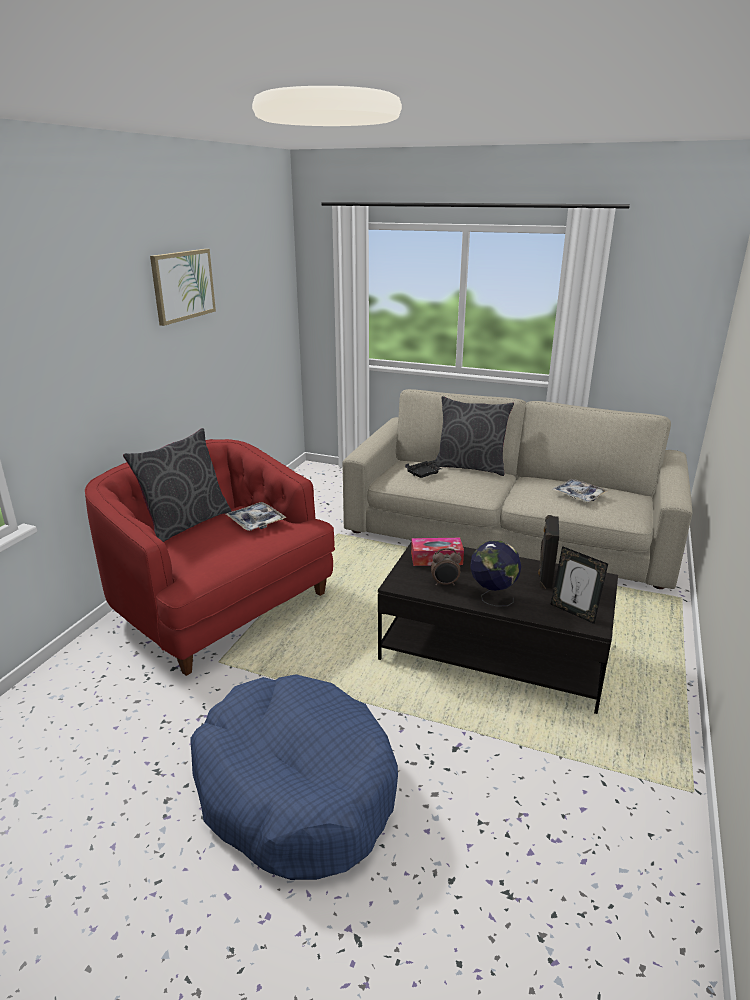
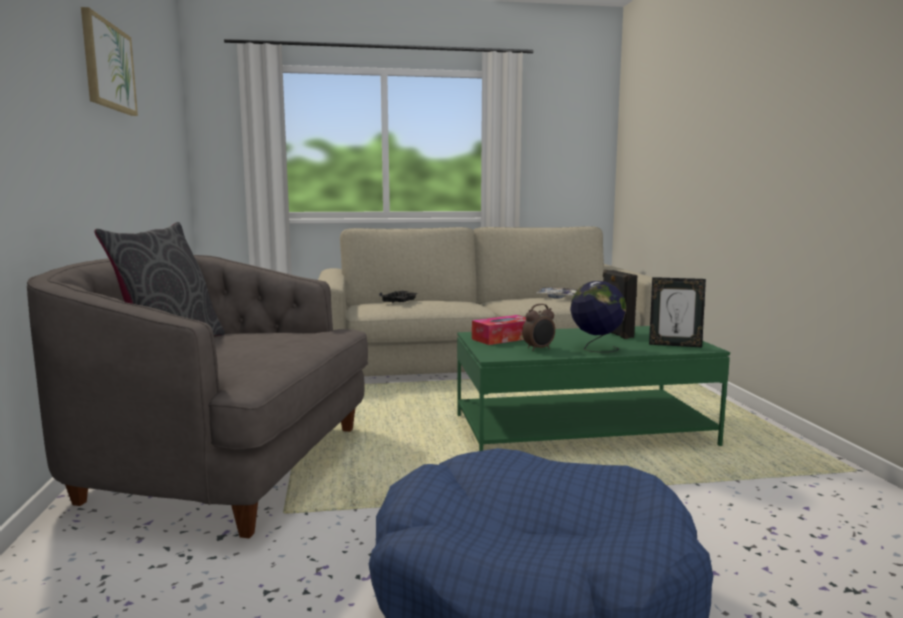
camera: 30 degrees left, 15 degrees down
red armchair [85,439,335,676] -> grey armchair [27,255,368,538]
tray [226,502,287,531] -> none
black coffee table [378,541,618,714] -> green coffee table [457,326,730,451]
grey pillow [434,396,514,476] -> none

